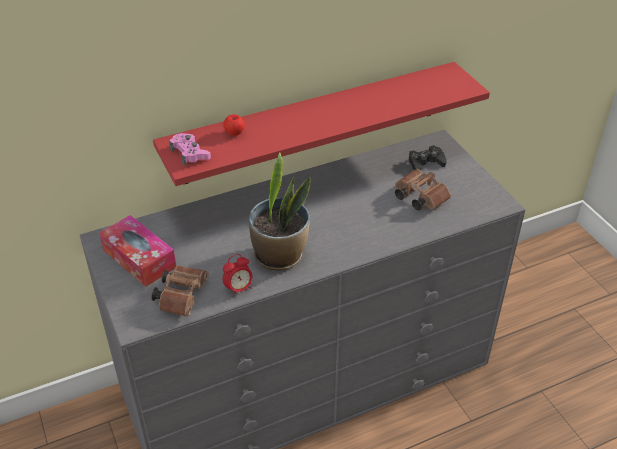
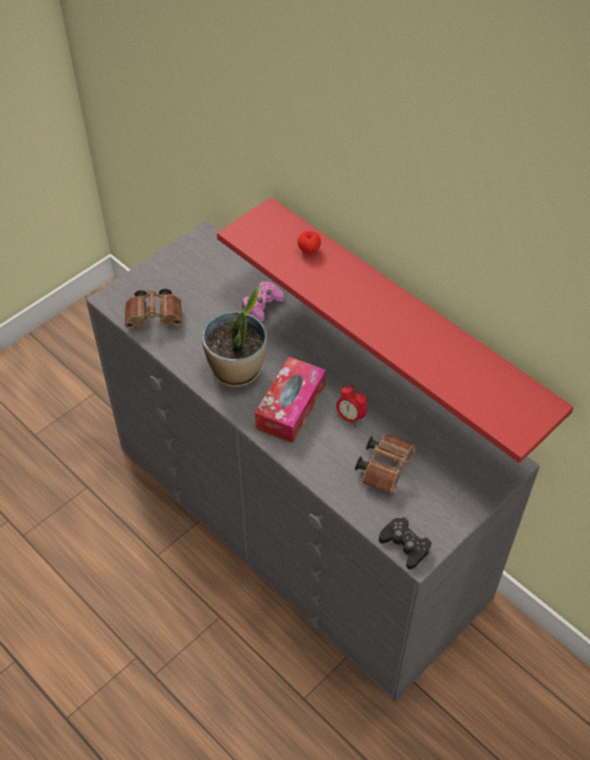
camera: 70 degrees right, 10 degrees up
tissue box [99,215,176,287] -> tissue box moved to [255,357,326,443]
pink game controller [169,133,211,166] -> pink game controller moved to [242,281,284,322]
alarm clock [223,254,253,297] -> alarm clock moved to [336,385,367,427]
black game controller [409,145,447,170] -> black game controller moved to [379,517,431,569]

